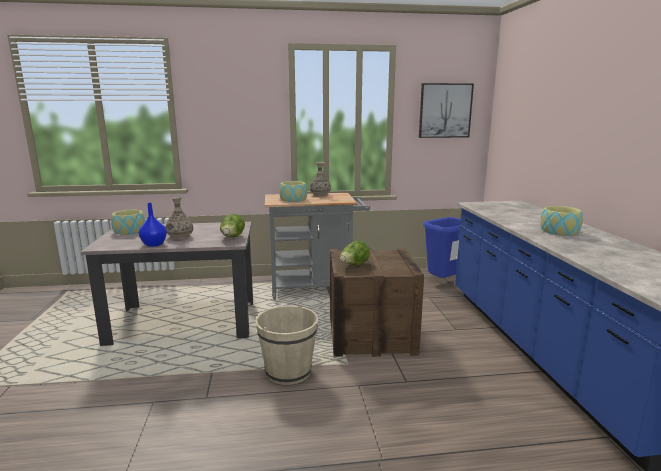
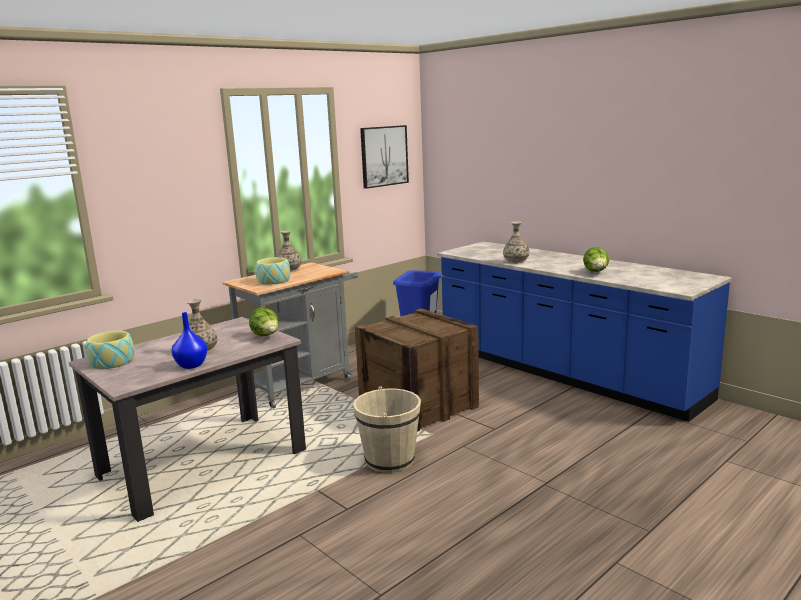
camera: 35 degrees left, 0 degrees up
lettuce [340,241,370,265] -> lettuce moved to [583,247,609,272]
bowl [540,206,583,236] -> none
none -> vase [503,221,529,263]

